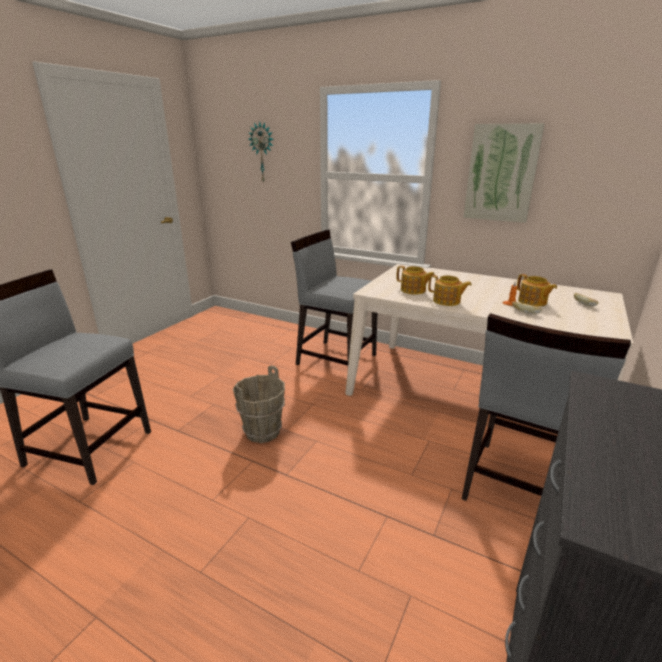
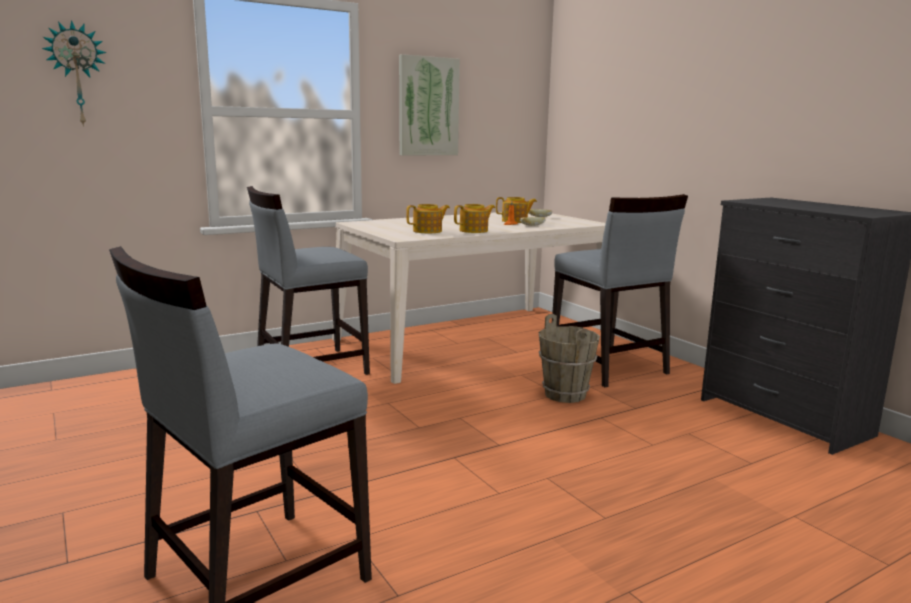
camera: 60 degrees left, 10 degrees down
brown bucket [233,365,285,443] -> brown bucket moved to [539,314,600,403]

